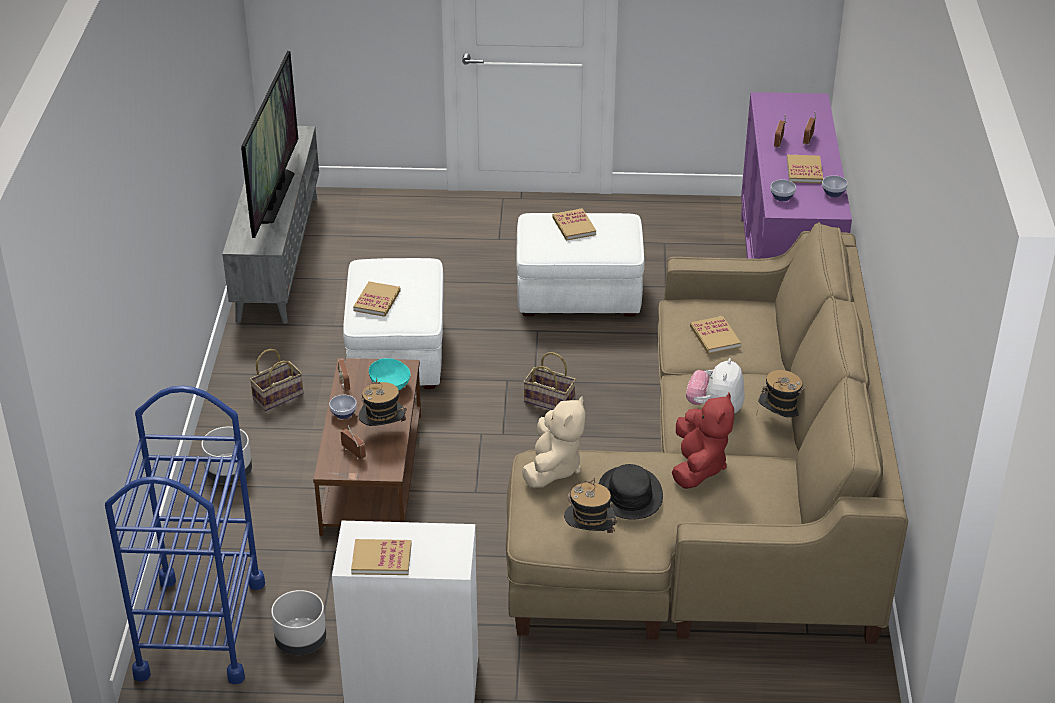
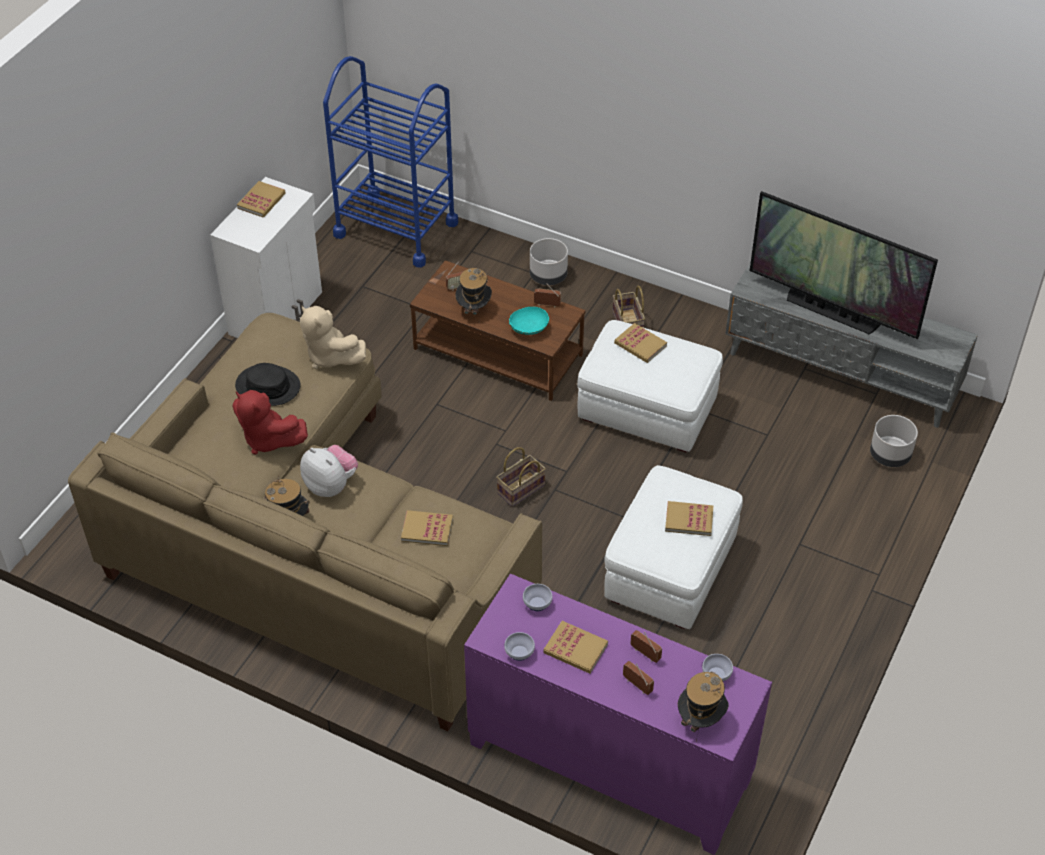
camera: 115 degrees right, 10 degrees up
grey planter [271,590,327,655] -> grey planter moved to [870,415,918,467]
bowl [329,395,357,419] -> bowl moved to [702,654,733,681]
hat [564,478,617,533] -> hat moved to [678,671,729,741]

